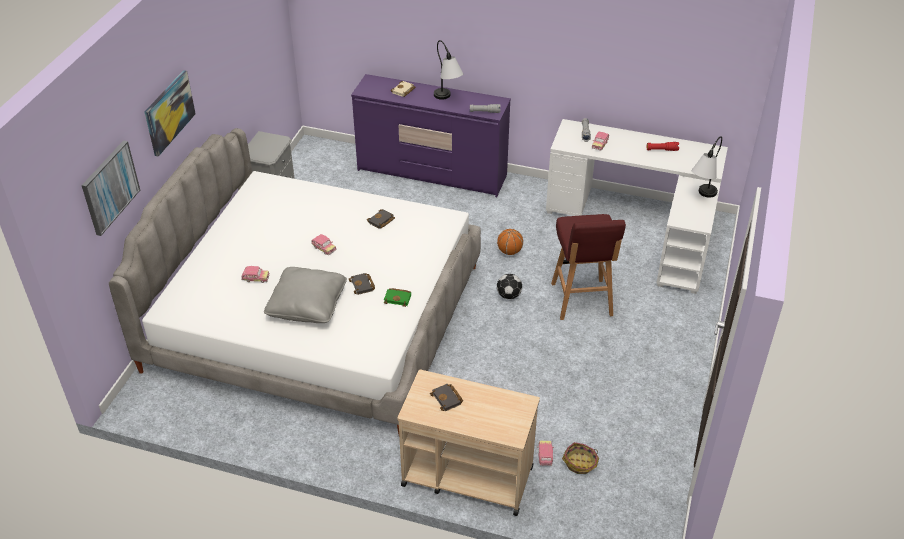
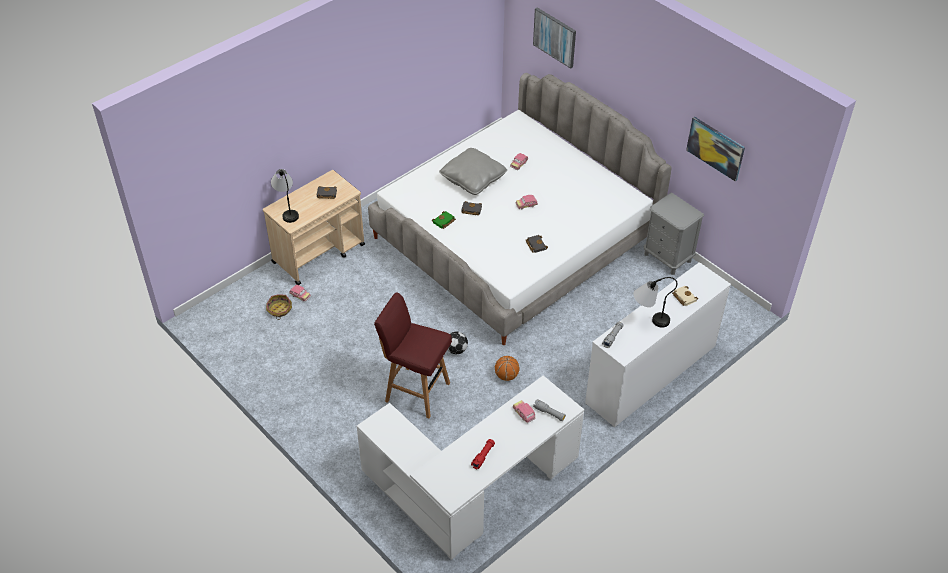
camera: 120 degrees right, 5 degrees up
picture [145,70,196,157] -> picture moved to [686,117,745,181]
purple dresser [351,74,511,197] -> white dresser [585,262,731,427]
table lamp [692,136,722,198] -> table lamp moved to [271,169,299,223]

